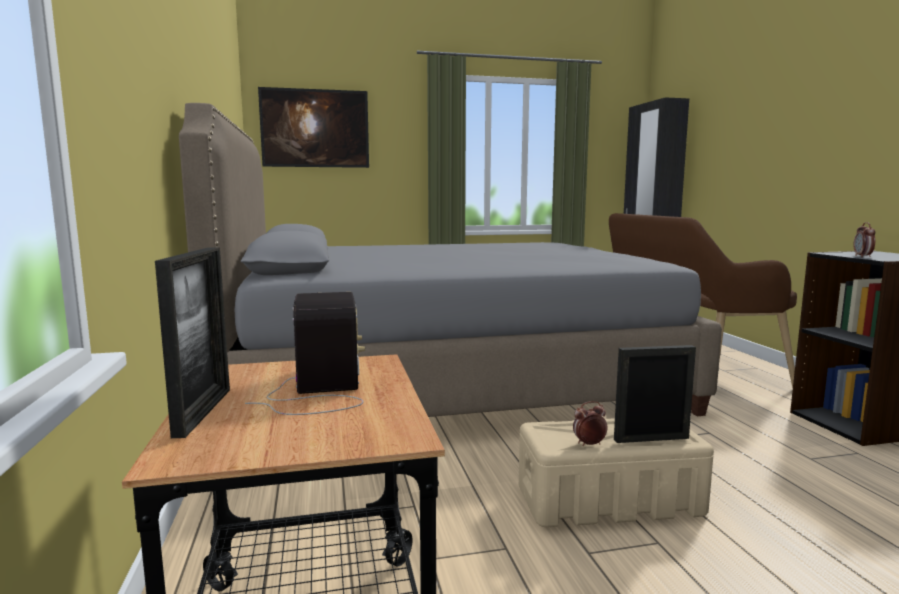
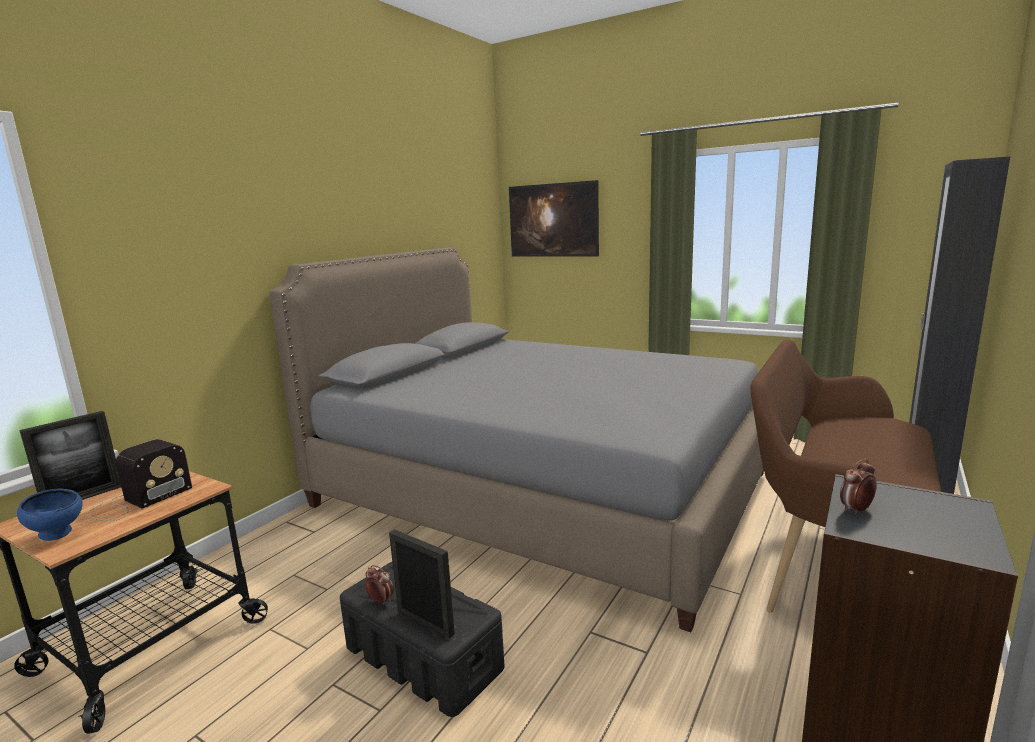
camera: 45 degrees right, 5 degrees up
beige storage box [519,418,714,527] -> black storage box [340,562,504,717]
none -> blue bowl [17,489,82,541]

